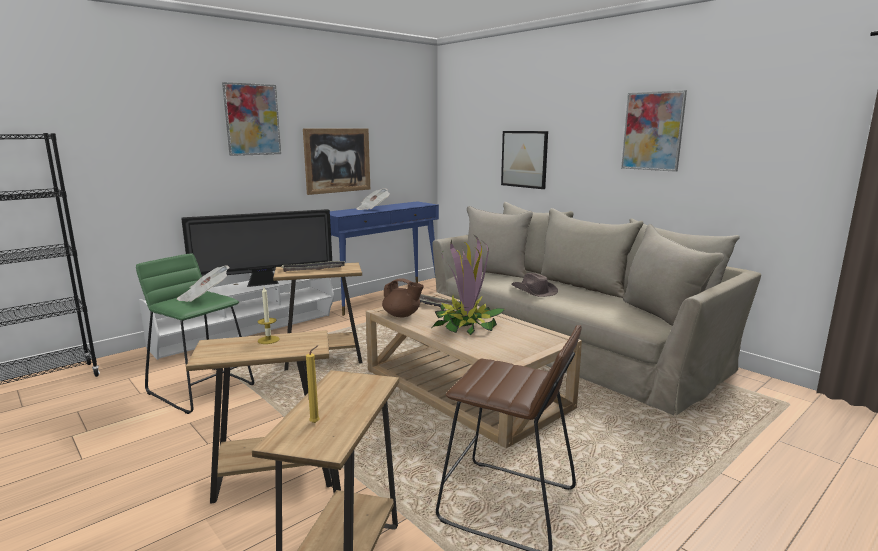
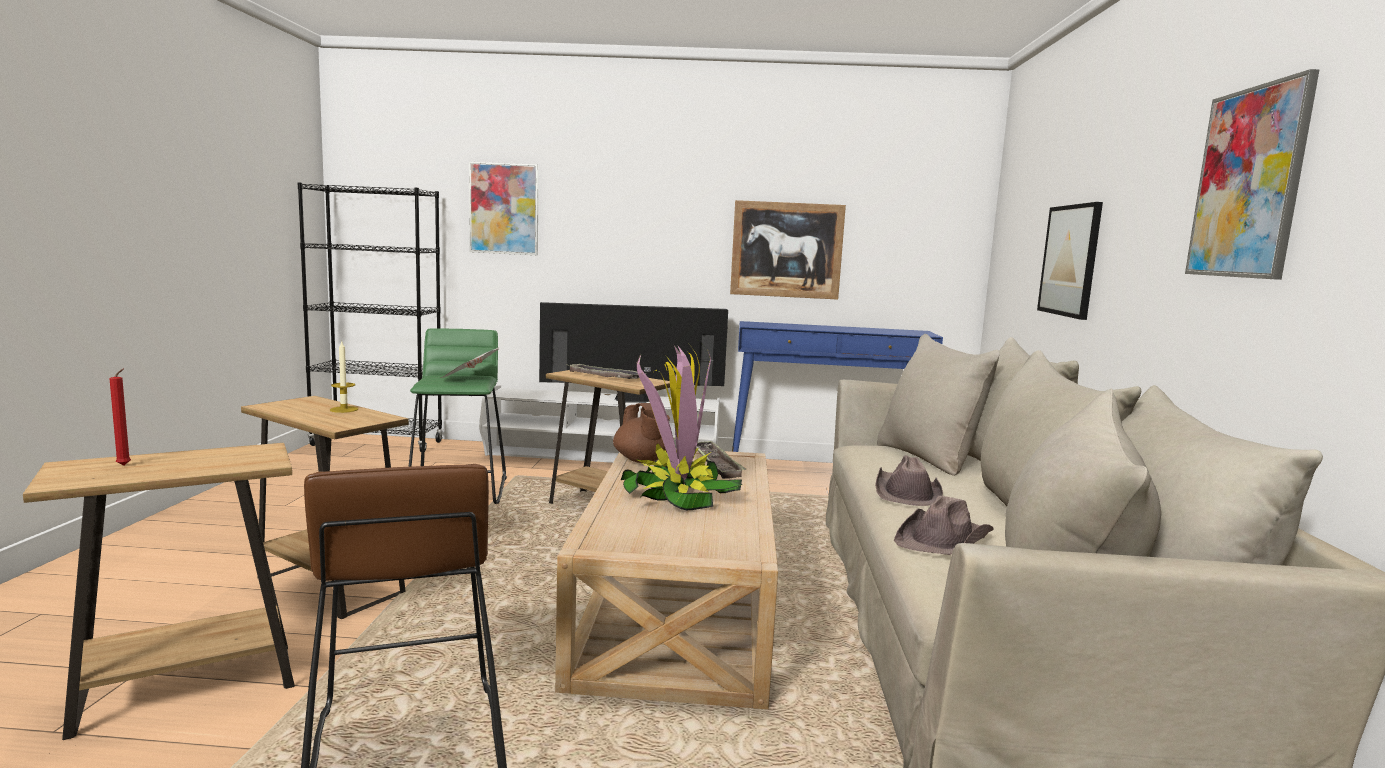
camera: 45 degrees right, 5 degrees down
television [181,209,332,287] -> television turned 150 degrees clockwise [539,302,728,403]
picture [222,82,281,156] -> picture moved to [469,162,539,255]
yellow candle [306,345,320,423] -> red candle [110,369,131,466]
newspaper [357,188,390,210] -> none
none -> brown hat [894,496,994,555]

